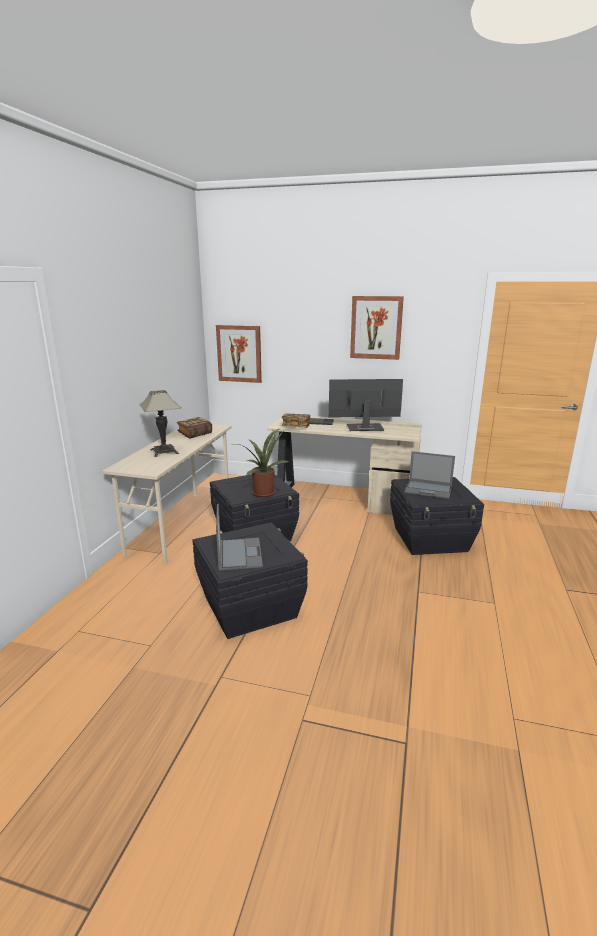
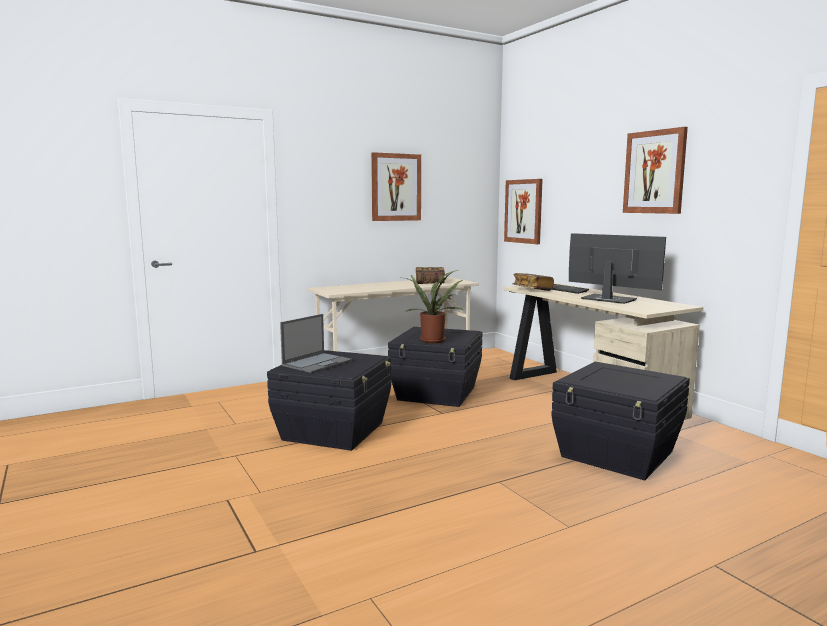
camera: 45 degrees right, 10 degrees down
table lamp [139,390,181,457] -> none
laptop [404,451,455,499] -> none
none -> picture [371,152,421,221]

